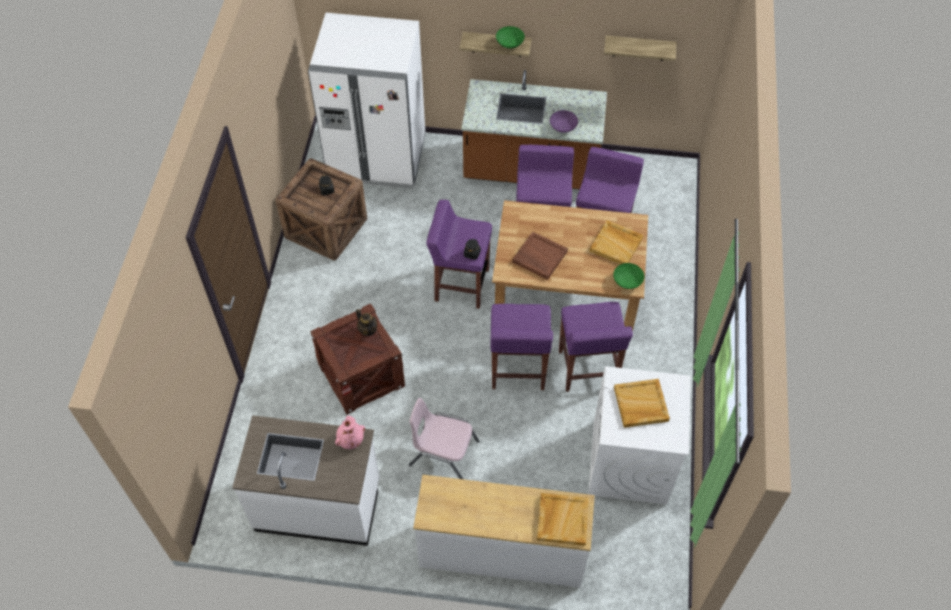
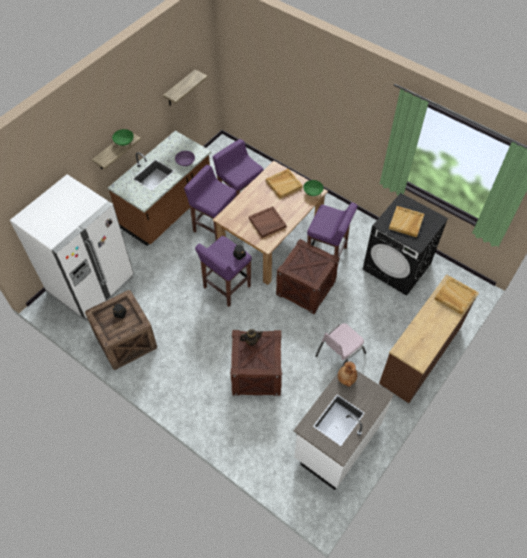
camera: 60 degrees left, 0 degrees up
pink vase [335,415,365,449] -> brown vase [338,361,357,387]
white dresser [413,475,595,588] -> brown dresser [379,274,479,403]
purple stool [490,304,553,390] -> crate [276,239,339,314]
white washing machine [588,366,691,505] -> black washing machine [363,193,448,296]

